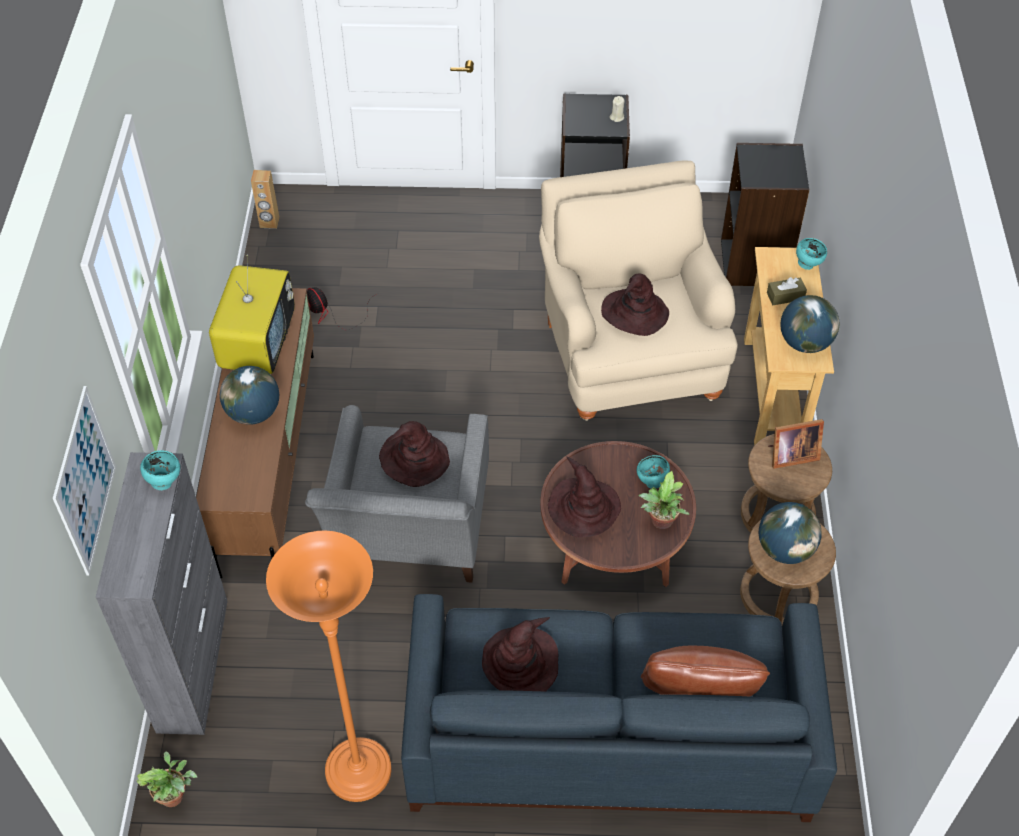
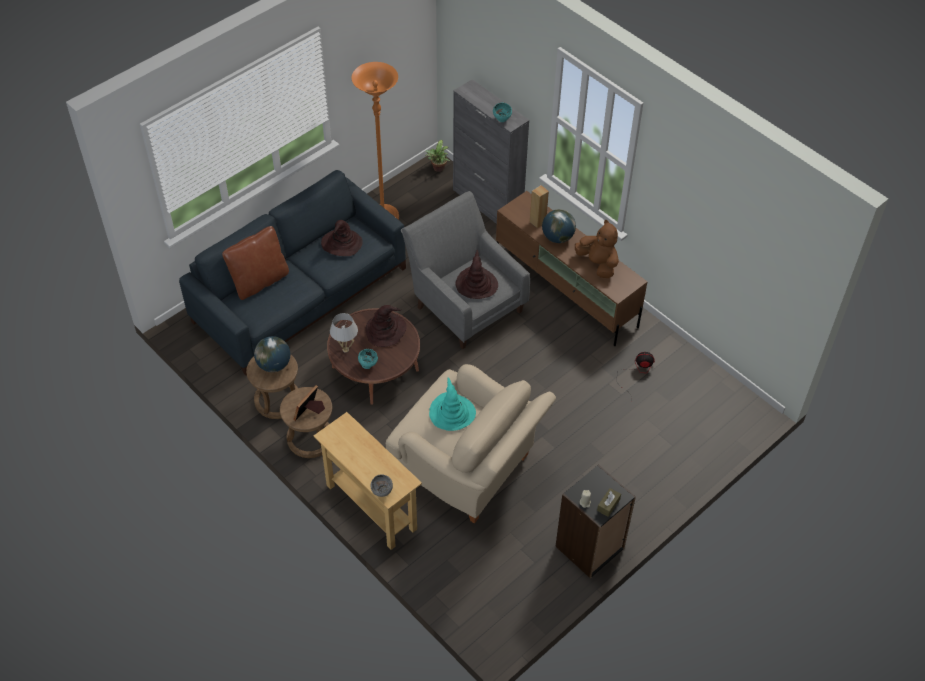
camera: 135 degrees right, 0 degrees up
picture [53,386,116,576] -> none
television [209,254,295,374] -> brown plush toy [575,220,619,278]
brown speaker [251,170,280,229] -> brown speaker moved to [530,185,549,228]
brown hat [601,274,669,336] -> turquoise hat [429,377,476,431]
potted plant [639,471,689,529] -> white table lamp [330,313,358,353]
black bookcase [721,143,810,286] -> none
brown tissue box [767,277,807,305] -> brown tissue box moved to [597,488,621,517]
globe [780,295,840,353] -> none
turquoise bowl [796,238,827,270] -> grey bowl [371,474,393,497]

